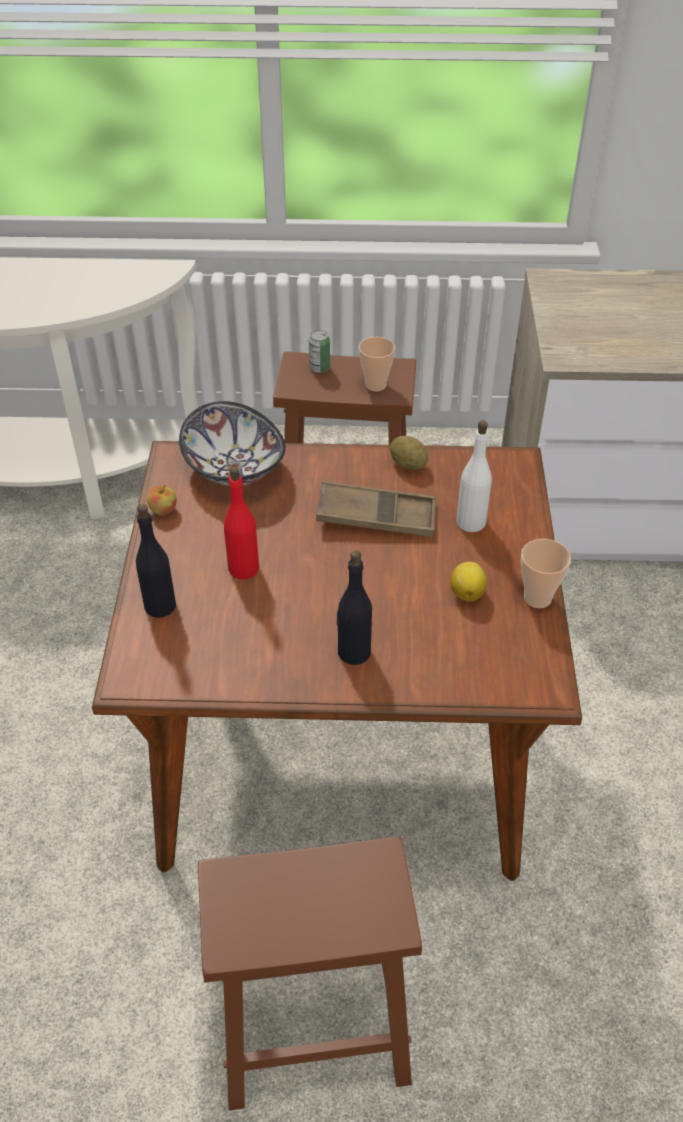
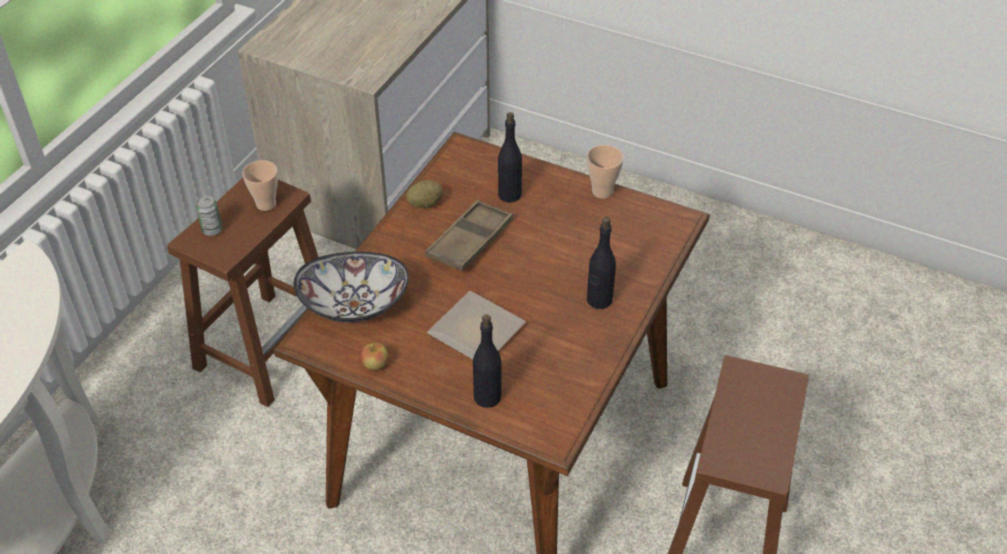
camera: 65 degrees left, 0 degrees up
red bottle [224,466,259,579] -> plate [427,291,526,360]
lemon [450,562,487,601] -> none
white bottle [456,421,492,532] -> black bottle [498,112,522,202]

